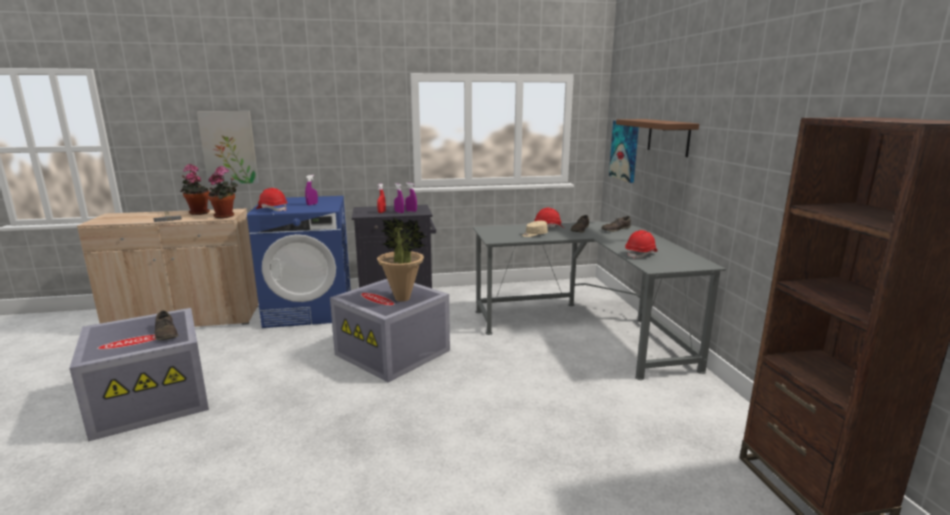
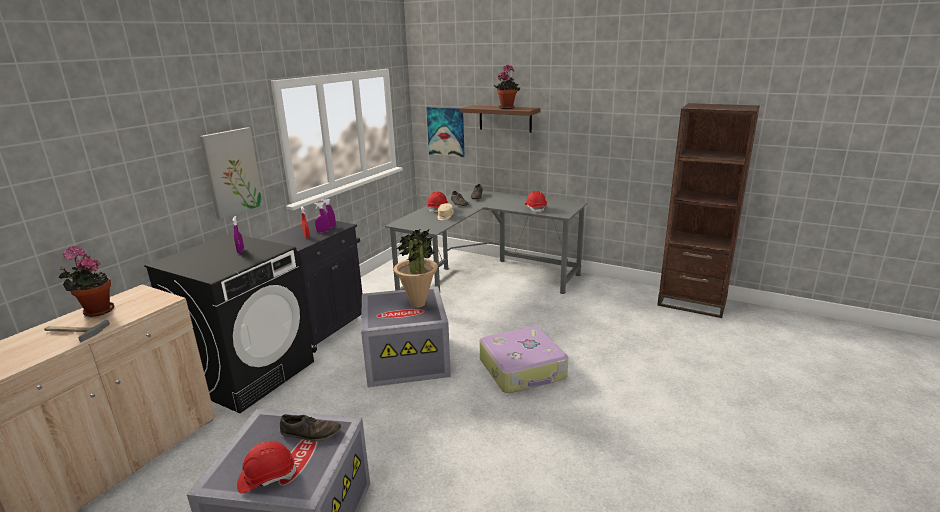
camera: 50 degrees left, 5 degrees up
picture [197,111,259,185] -> picture moved to [200,127,264,220]
potted plant [208,166,238,218] -> potted plant moved to [494,65,520,109]
blue washing machine [247,196,351,328] -> black washing machine [144,233,314,413]
red hard hat [256,188,288,211] -> red hard hat moved to [237,441,296,494]
none -> suitcase [479,326,568,393]

